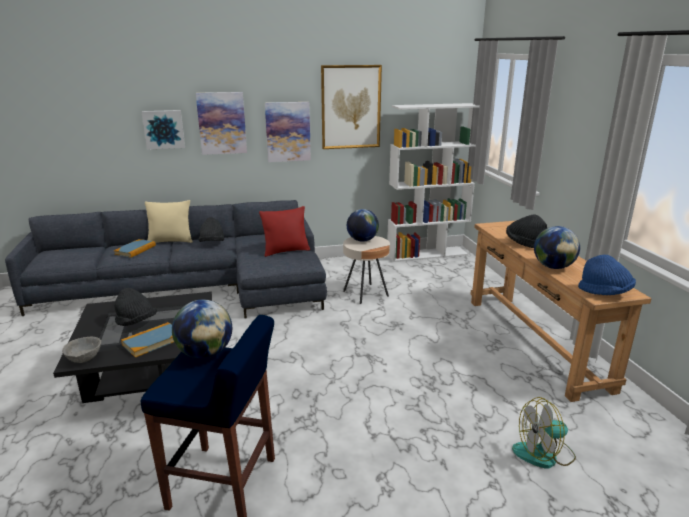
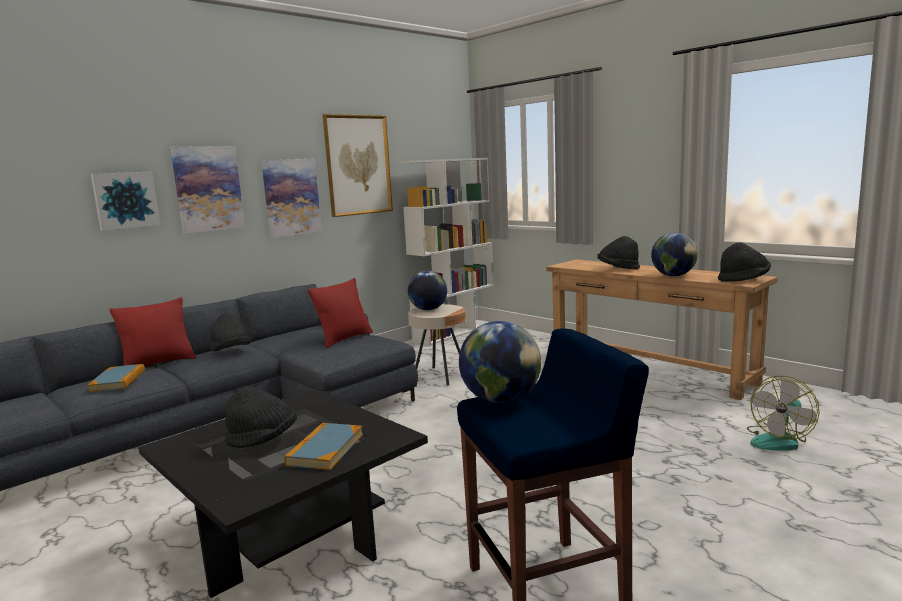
camera: 30 degrees left, 10 degrees down
grey bowl [62,337,101,363] -> none
beige pillow [145,200,193,243] -> red pillow [110,297,196,366]
blue hat [578,254,636,295] -> black hat [718,242,771,282]

